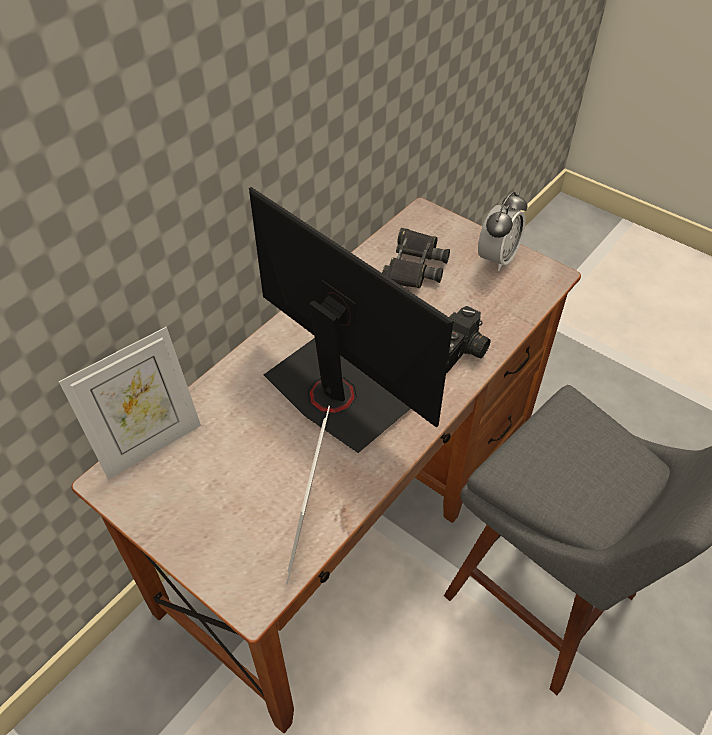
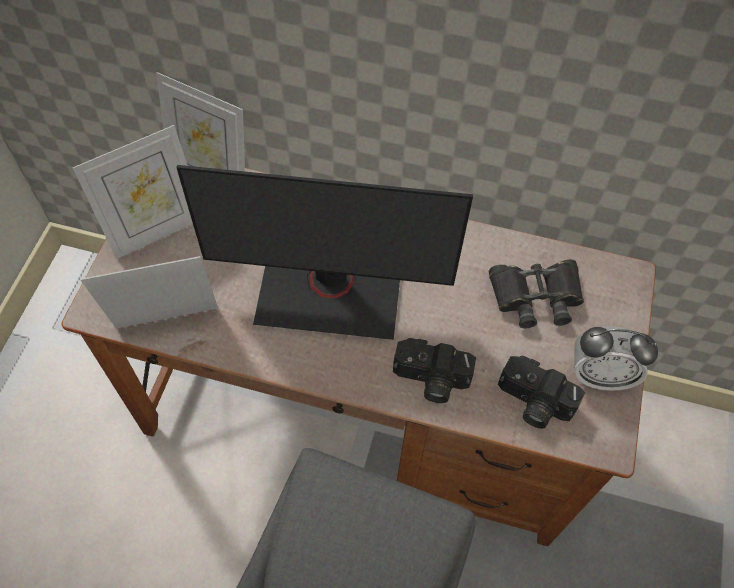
camera: 65 degrees right, 10 degrees up
monitor [249,187,454,453] -> monitor turned 75 degrees clockwise [176,165,473,340]
none -> picture frame [73,125,193,259]
none -> camera [498,356,585,429]

